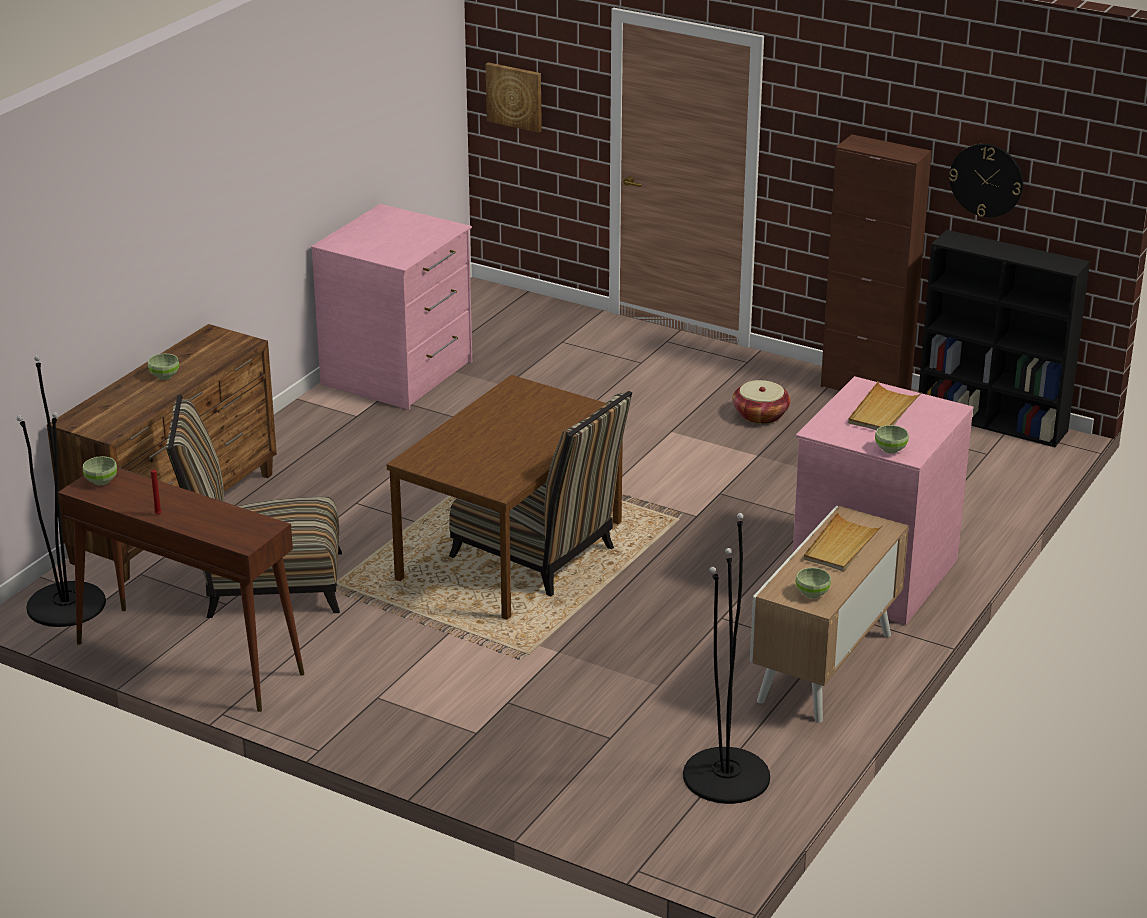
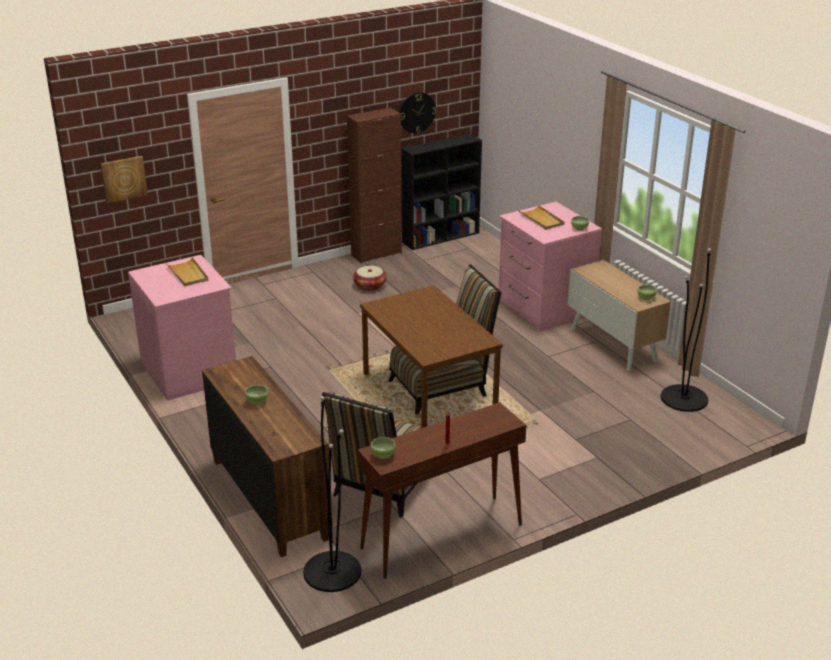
camera: 60 degrees left, 0 degrees up
beige tray [804,512,883,571] -> beige tray moved to [166,257,208,286]

